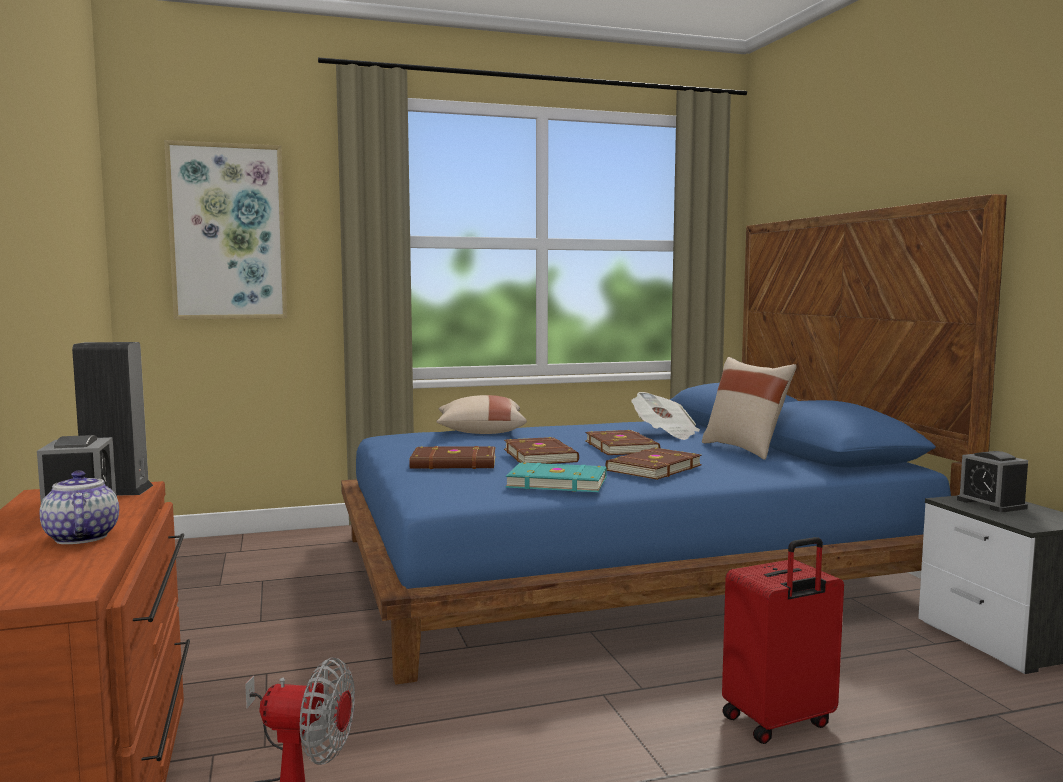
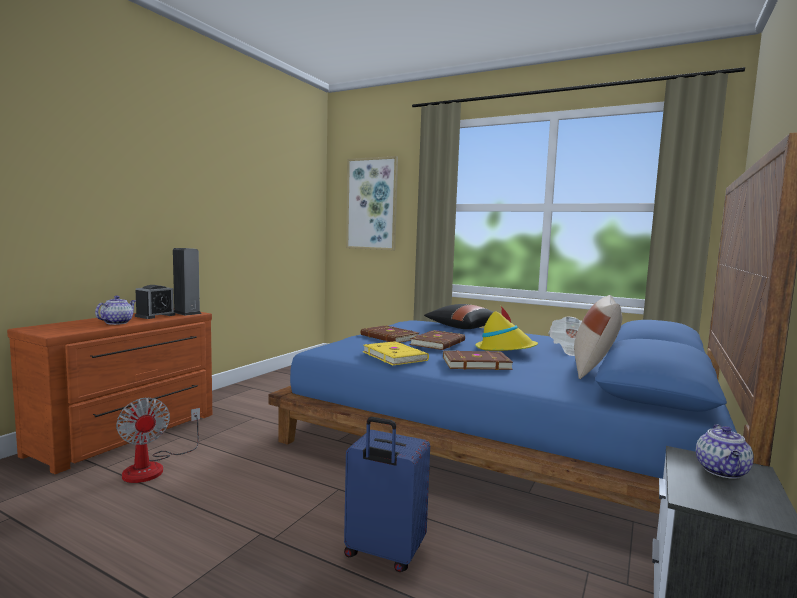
camera: 45 degrees right, 0 degrees up
beige pillow [437,395,527,434] -> black pillow [424,304,493,329]
turquoise book [506,462,607,492] -> yellow book [363,341,429,365]
brown book [586,430,660,455] -> yellow hat [475,306,538,351]
red suitcase [722,537,844,744] -> blue suitcase [344,417,430,572]
alarm clock [957,451,1028,512] -> teapot [696,424,754,479]

